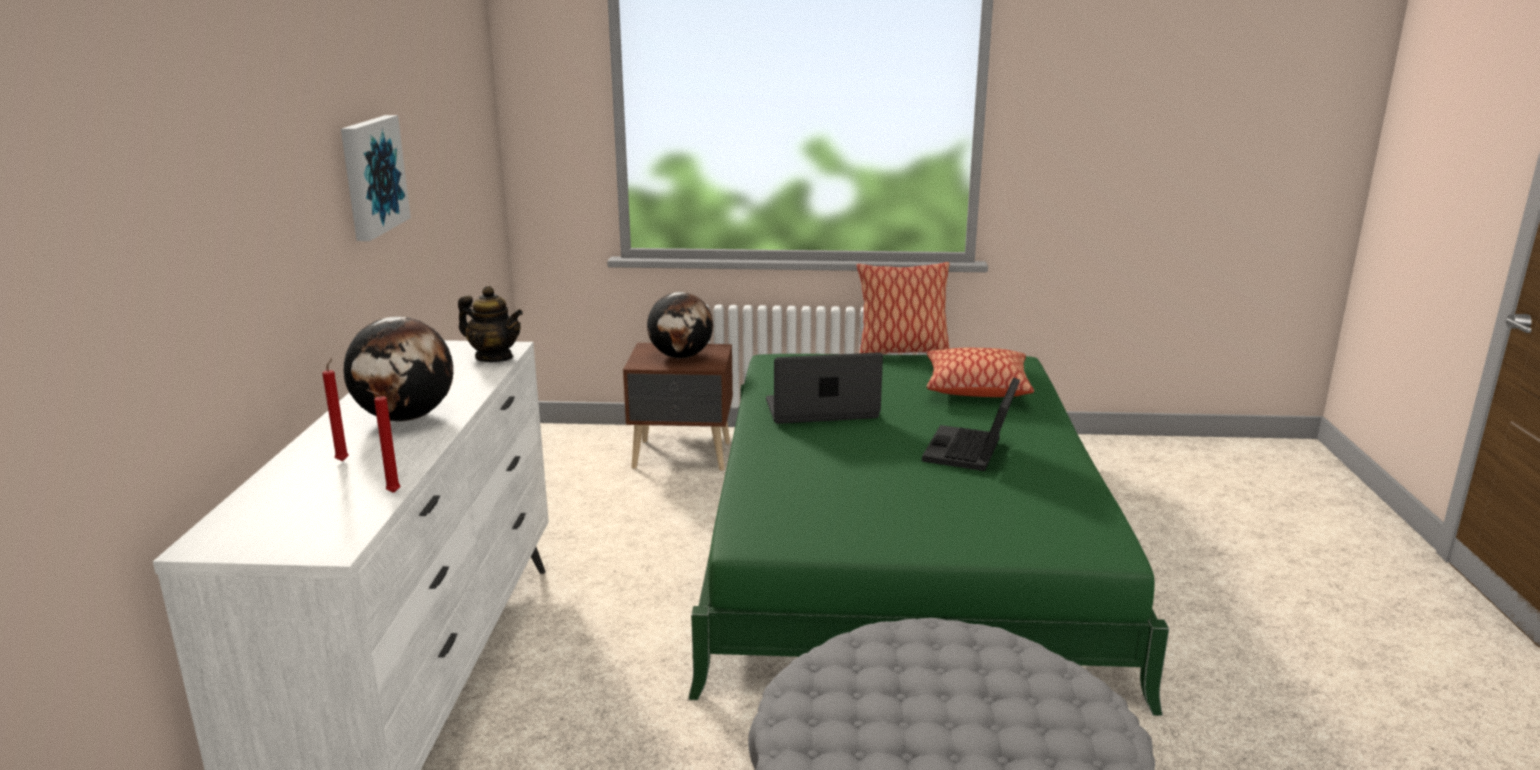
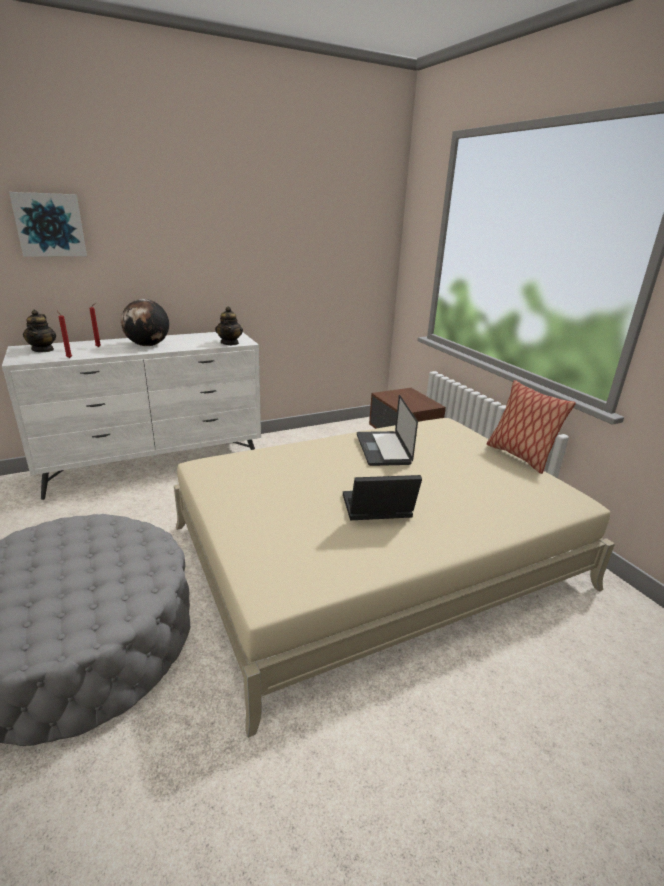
camera: 60 degrees right, 5 degrees up
picture [341,115,411,241] -> picture moved to [9,192,87,257]
globe [647,292,713,359] -> none
green bed [688,354,1169,716] -> beige bed [174,418,615,738]
laptop [766,352,883,424] -> laptop turned 150 degrees counterclockwise [357,395,418,466]
pillow [927,348,1034,397] -> none
none -> teapot [23,310,56,352]

